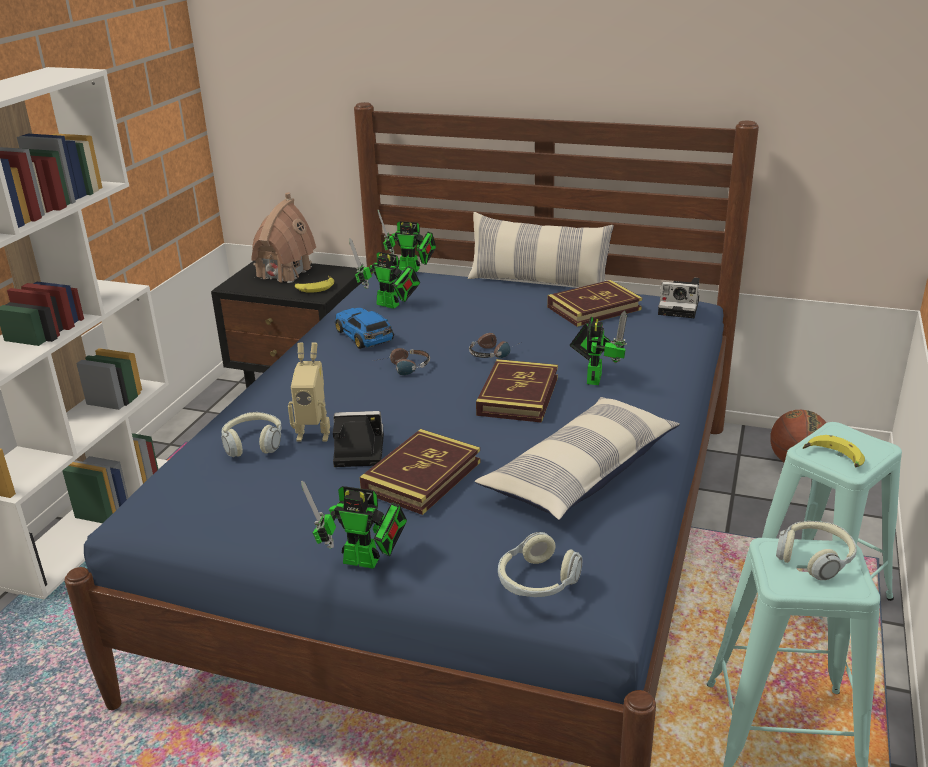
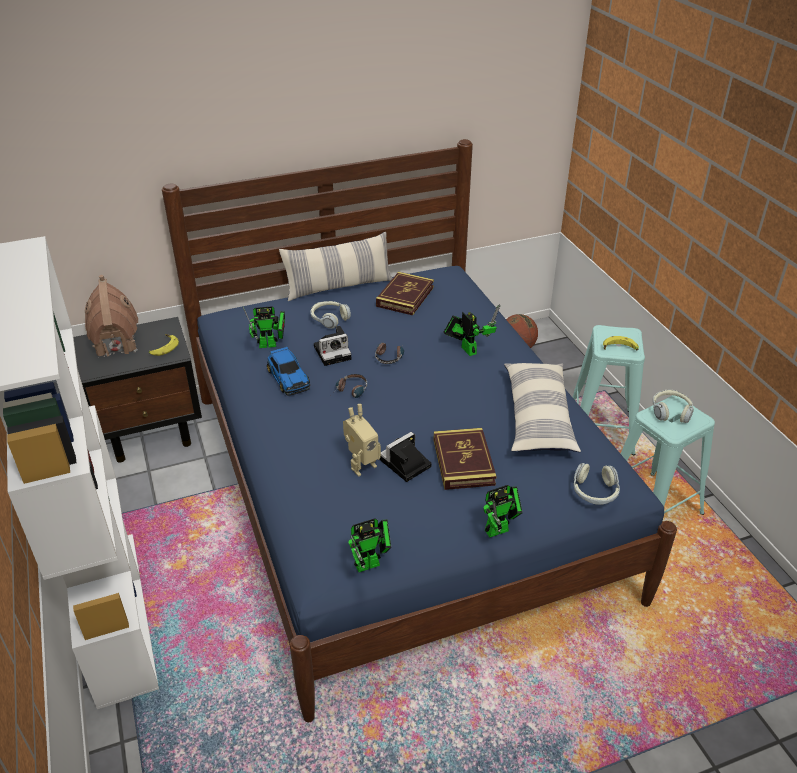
camera: 40 degrees left, 10 degrees up
headphones [221,412,282,457] -> headphones moved to [310,301,351,329]
toy car [335,308,394,349] -> toy car turned 135 degrees counterclockwise [267,347,310,396]
toy robot [377,209,436,272] -> toy robot moved to [348,518,391,572]
book [476,359,558,423] -> none
camera [658,278,700,318] -> camera moved to [314,326,351,366]

